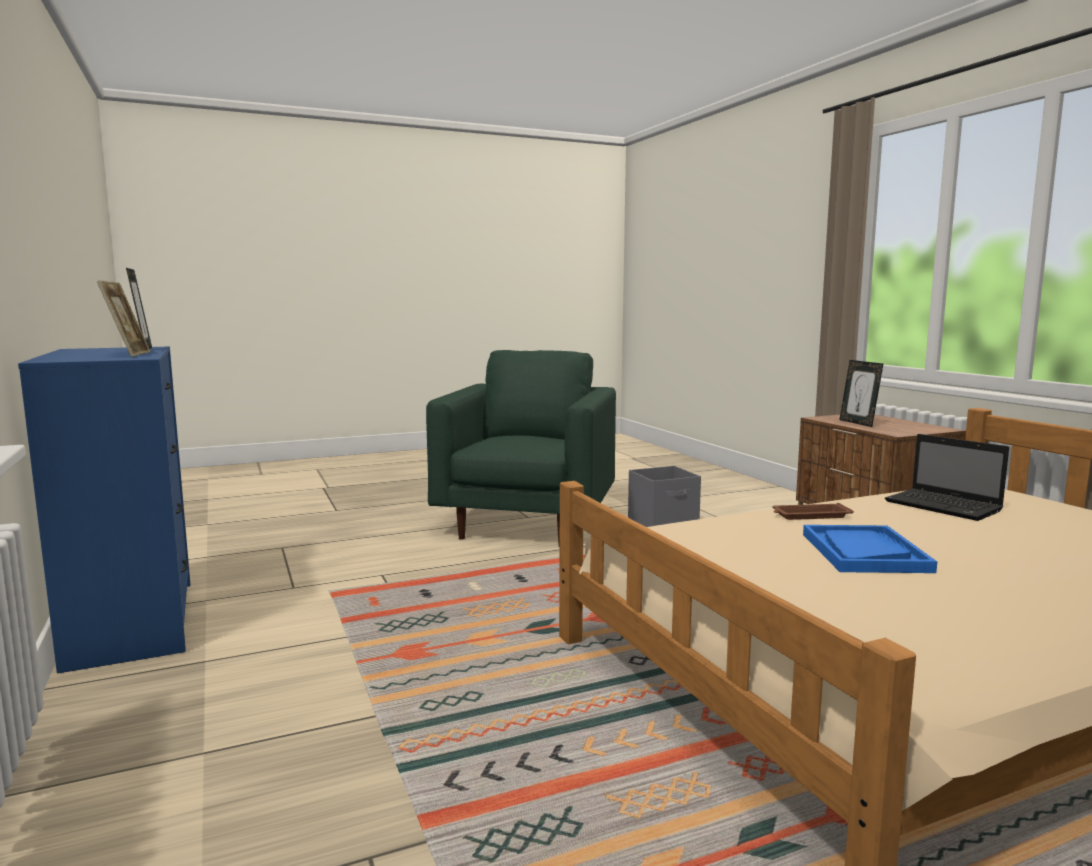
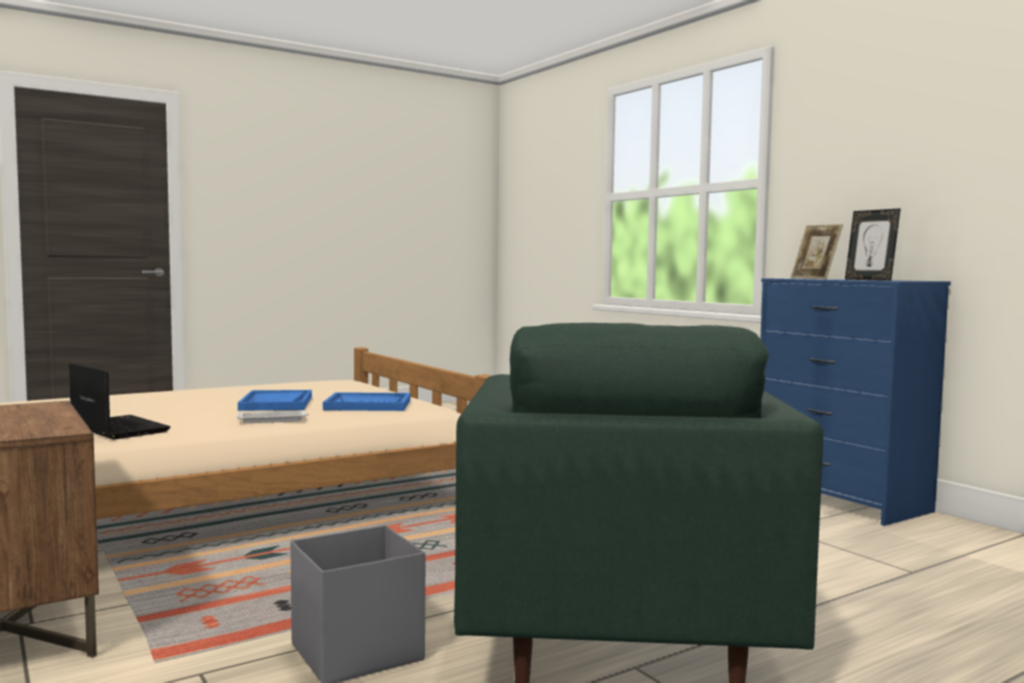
camera: 170 degrees right, 5 degrees down
brown tray [772,503,853,520] -> white tray [237,411,309,423]
picture frame [839,360,883,427] -> none
none -> blue tray [323,392,411,411]

